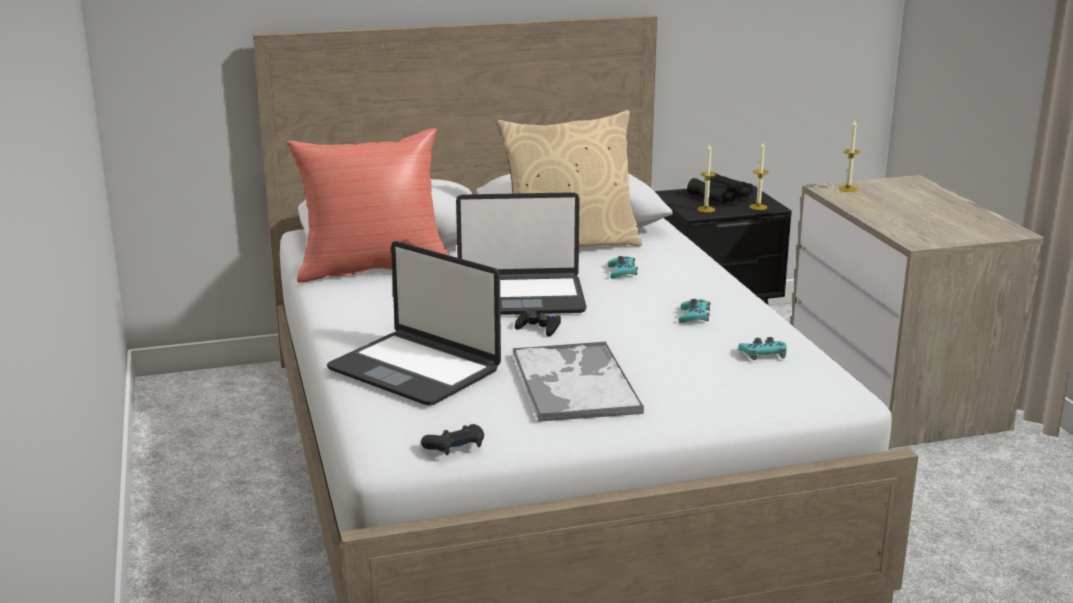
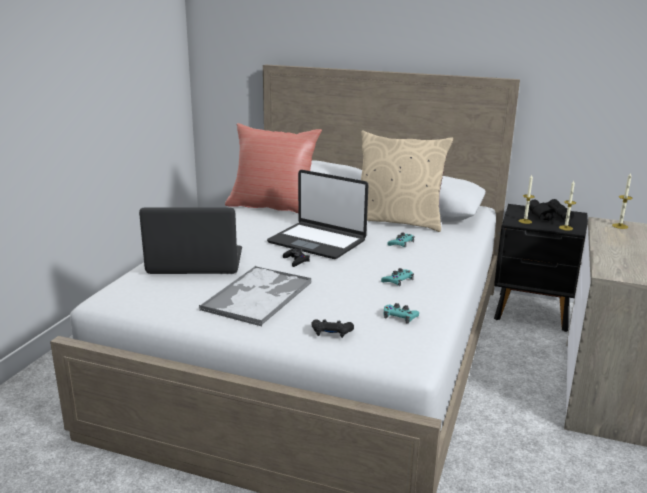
camera: 35 degrees right, 0 degrees up
laptop [327,241,501,405] -> laptop turned 105 degrees clockwise [139,207,242,274]
black game controller [421,424,484,455] -> black game controller moved to [311,319,354,338]

